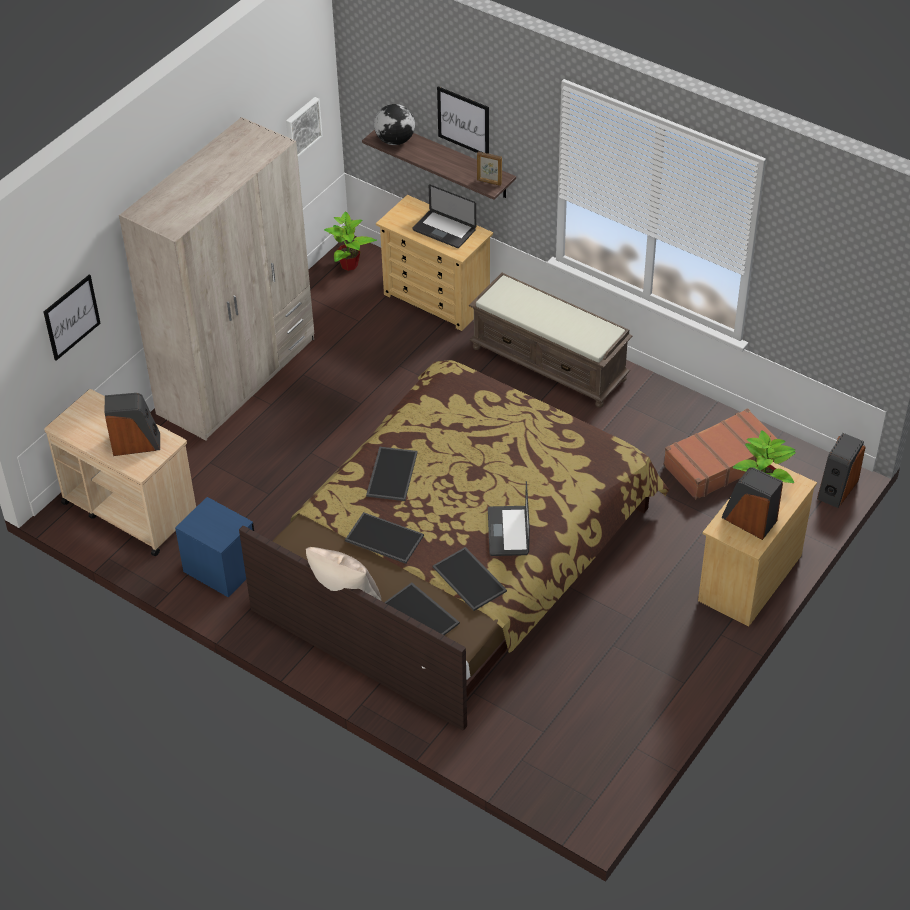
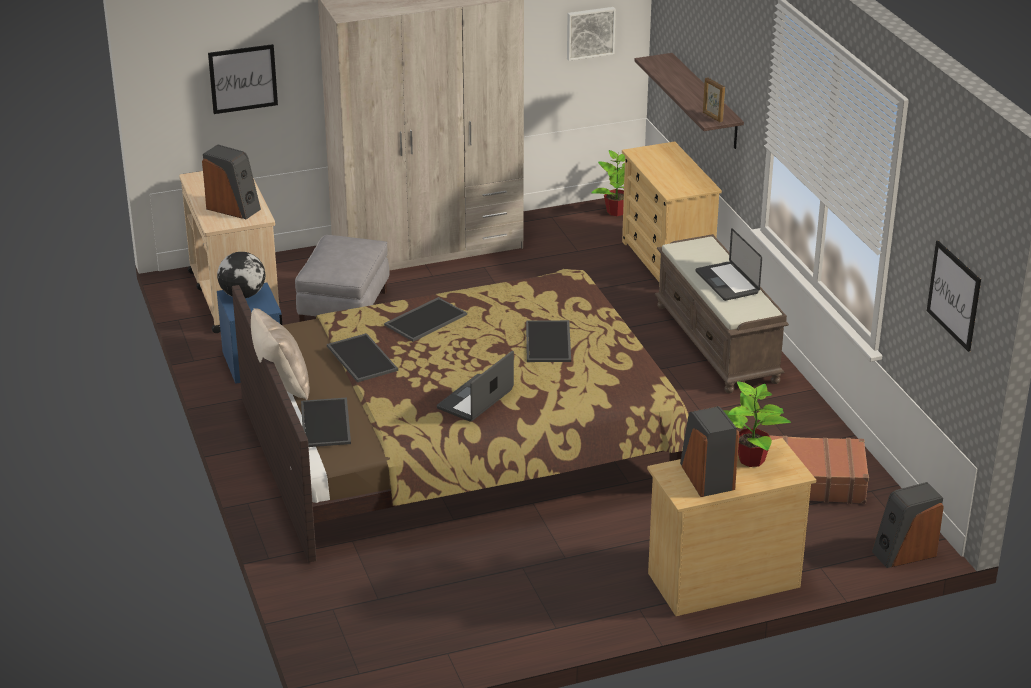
camera: 35 degrees right, 15 degrees down
globe [374,104,415,145] -> globe moved to [217,252,265,298]
laptop [412,184,476,248] -> laptop moved to [696,228,762,301]
tray [433,547,507,611] -> tray moved to [526,320,571,362]
picture [437,86,489,154] -> picture moved to [927,241,981,352]
none -> grey ottoman [295,235,389,322]

